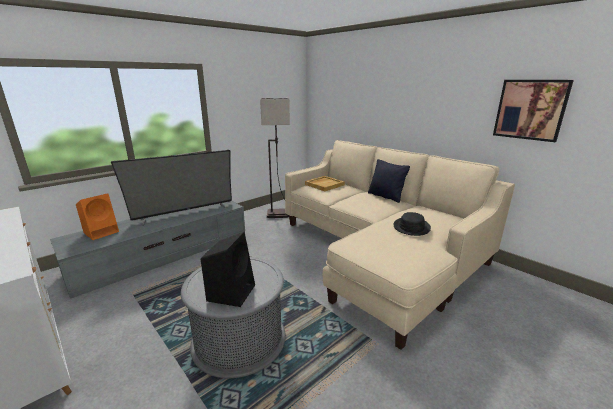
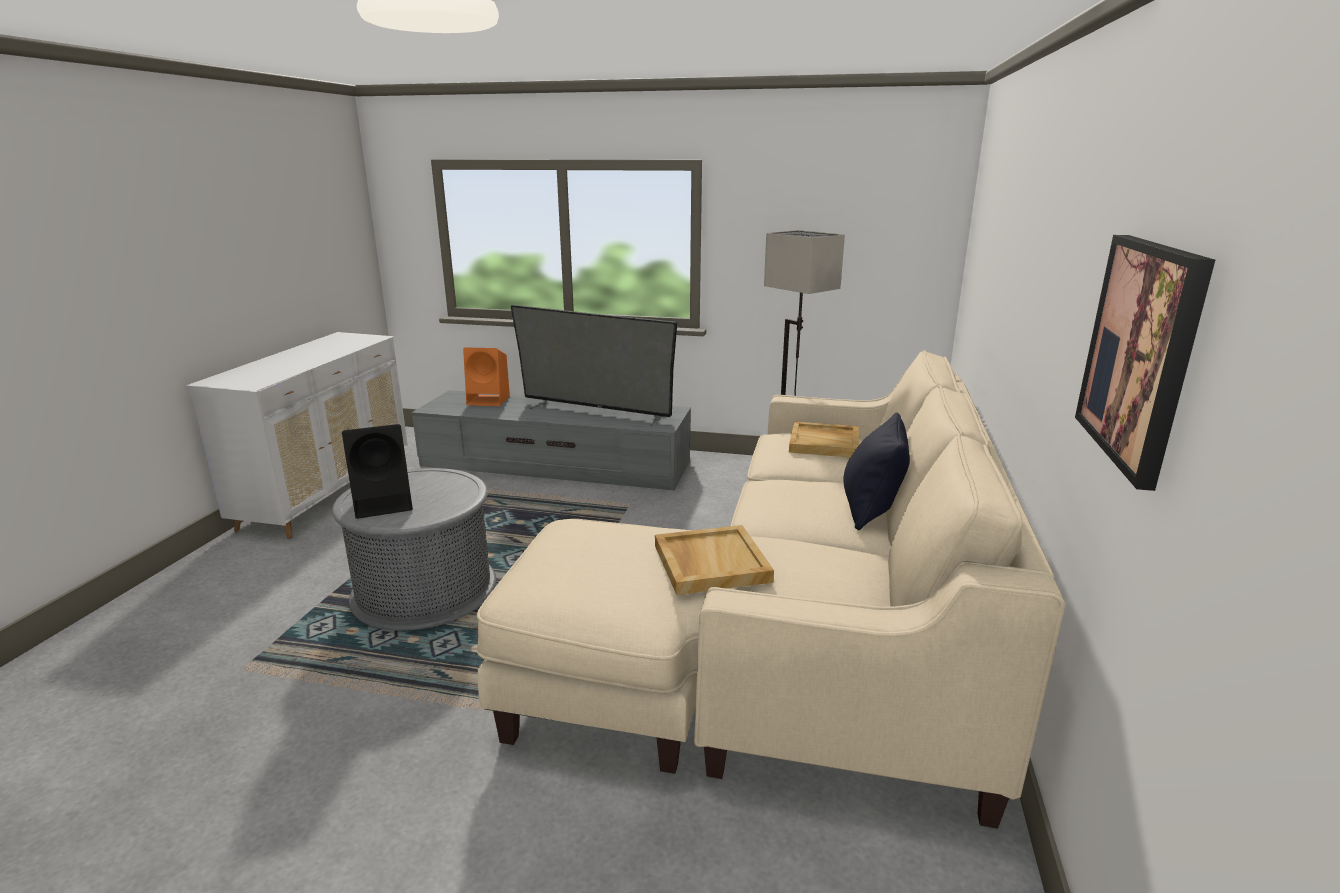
camera: 55 degrees right, 0 degrees up
black hat [393,212,431,236] -> beige tray [655,525,774,595]

